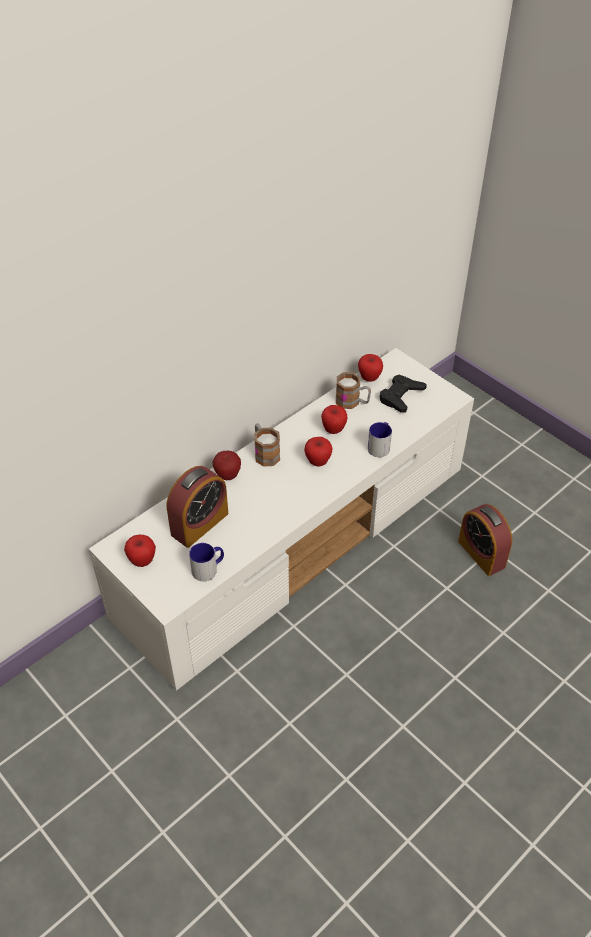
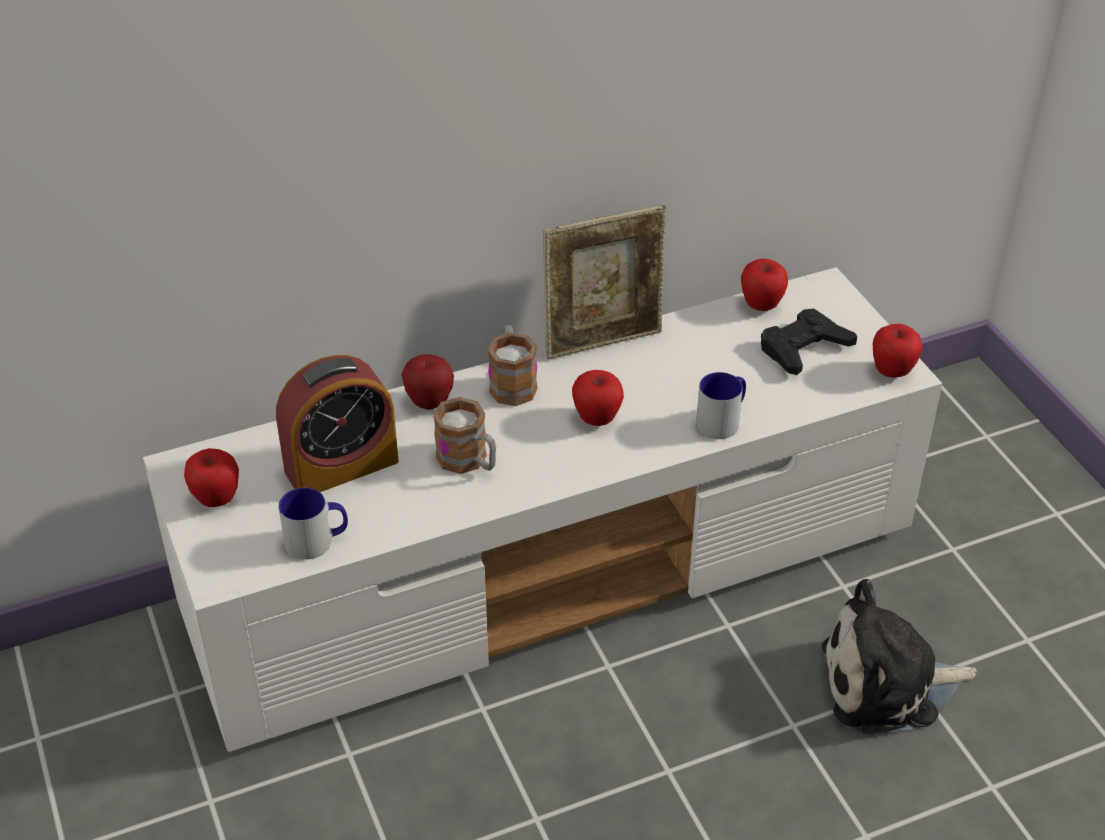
camera: 20 degrees right, 5 degrees down
apple [321,405,348,434] -> apple moved to [873,324,922,378]
mug [336,372,371,409] -> mug moved to [433,397,496,474]
alarm clock [458,504,512,576] -> plush toy [822,579,977,734]
none -> picture frame [543,205,666,360]

